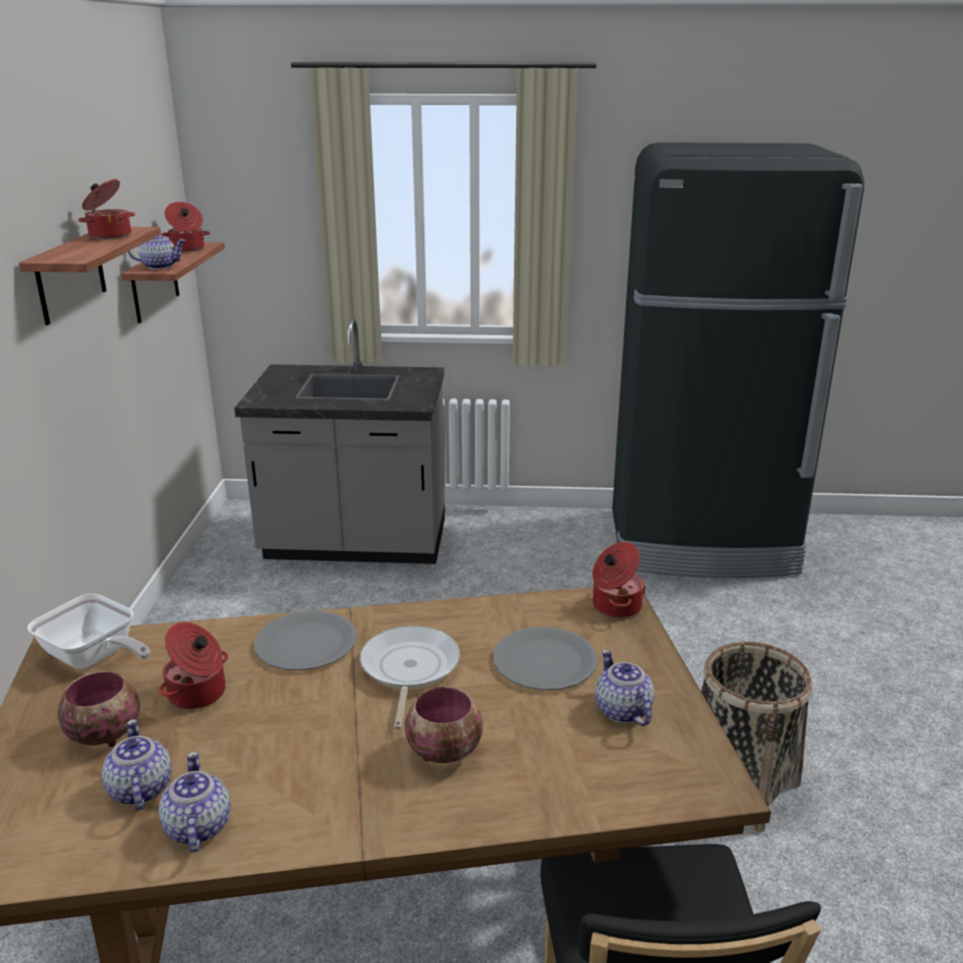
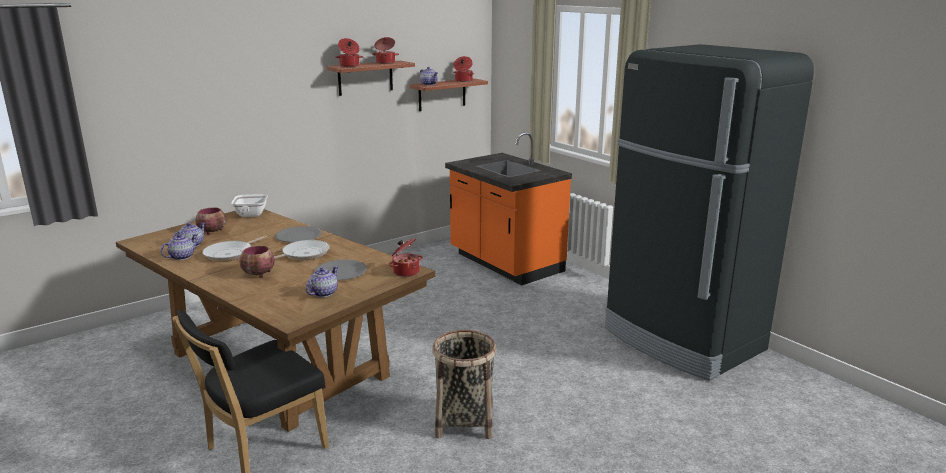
camera: 50 degrees right, 5 degrees down
cooking pot [159,622,228,709] -> cooking pot moved to [335,38,363,67]
grey counter [234,318,445,564] -> orange counter [445,132,572,285]
none -> frying pan [202,236,267,261]

